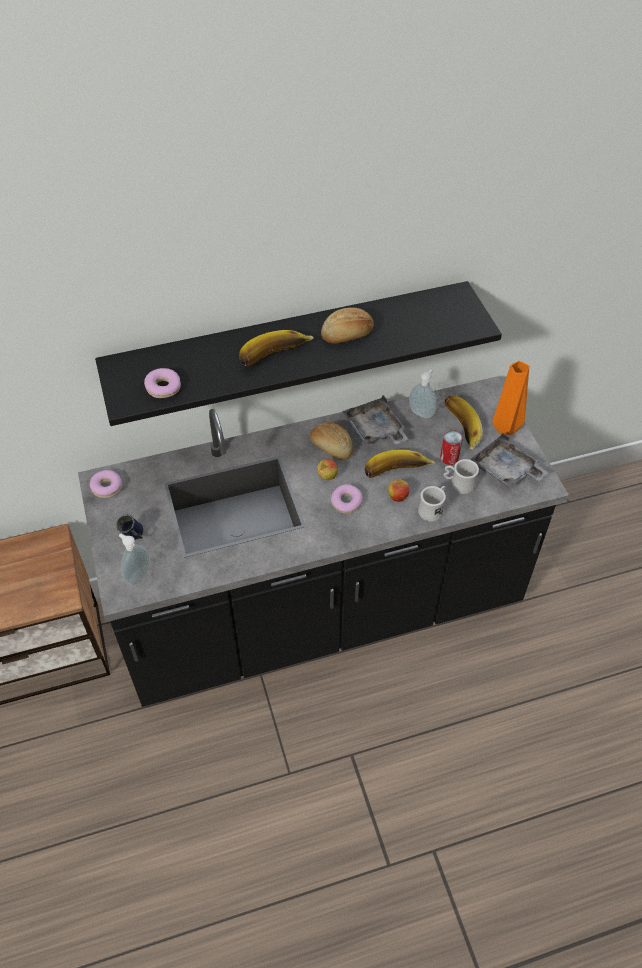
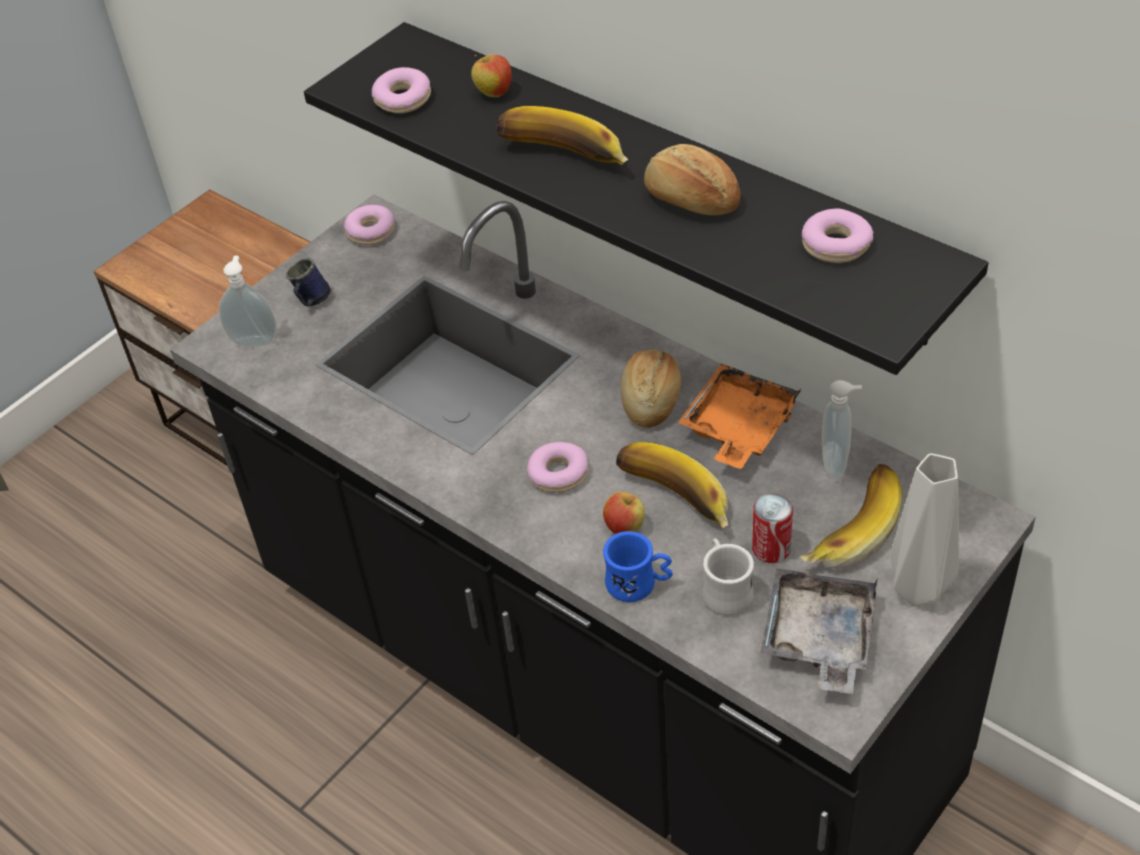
camera: 60 degrees right, 5 degrees down
apple [317,459,338,480] -> apple moved to [471,54,512,97]
grey tray [342,395,409,445] -> orange tray [678,363,802,469]
white mug [418,486,446,522] -> blue mug [603,531,673,602]
orange vase [492,361,529,435] -> grey vase [890,453,959,607]
none -> donut [802,208,873,263]

